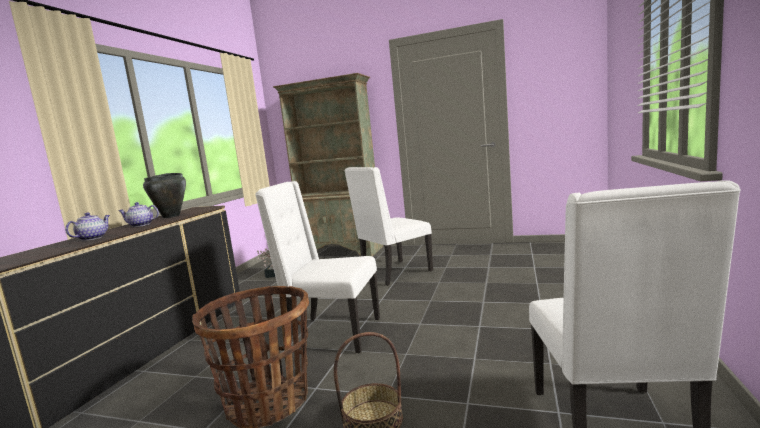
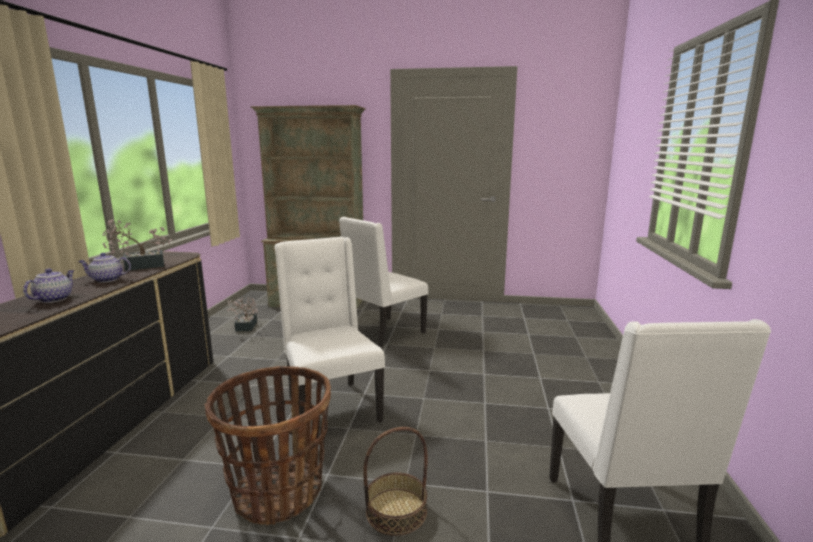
camera: 10 degrees left, 5 degrees up
black cooking pot [143,173,186,218] -> potted plant [103,219,172,271]
white chair [255,181,380,353] -> white chair turned 60 degrees clockwise [274,237,385,422]

